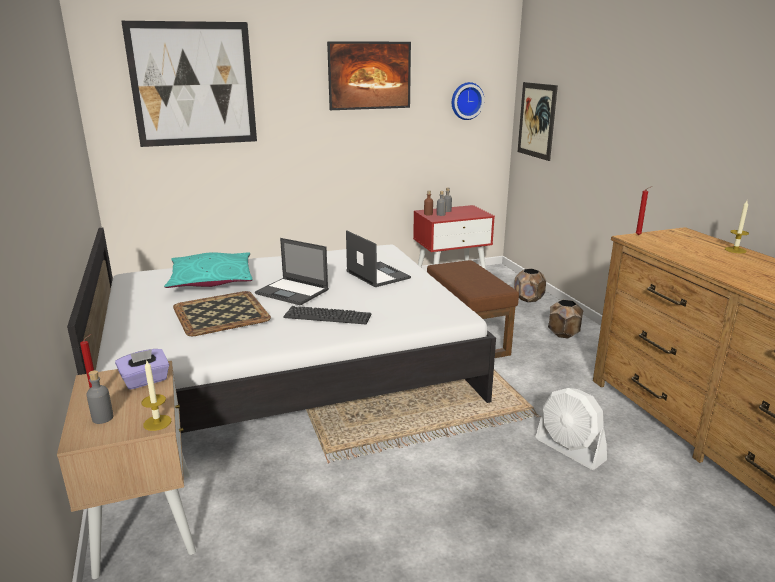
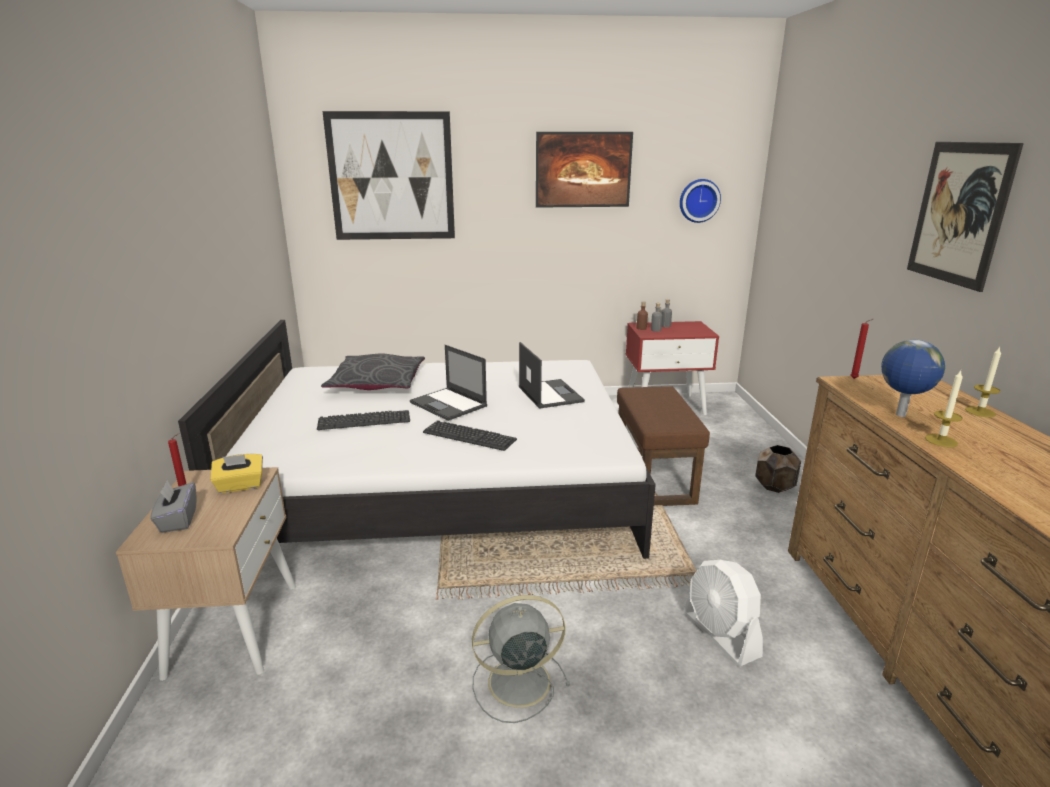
camera: 15 degrees right, 0 degrees up
grey bottle [86,370,113,424] -> grey tissue box [150,481,196,533]
purple tissue box [115,349,169,390] -> yellow tissue box [211,454,263,493]
candle [142,361,171,431] -> candle moved to [925,370,963,447]
turquoise pillow [164,252,253,288] -> grey pillow [321,354,425,390]
tray [173,291,271,336] -> keyboard [317,410,410,430]
brown planter [514,269,546,302] -> none
picture [518,82,558,161] -> picture moved to [907,142,1024,292]
none -> grey fan [472,595,571,723]
none -> globe [881,340,945,417]

